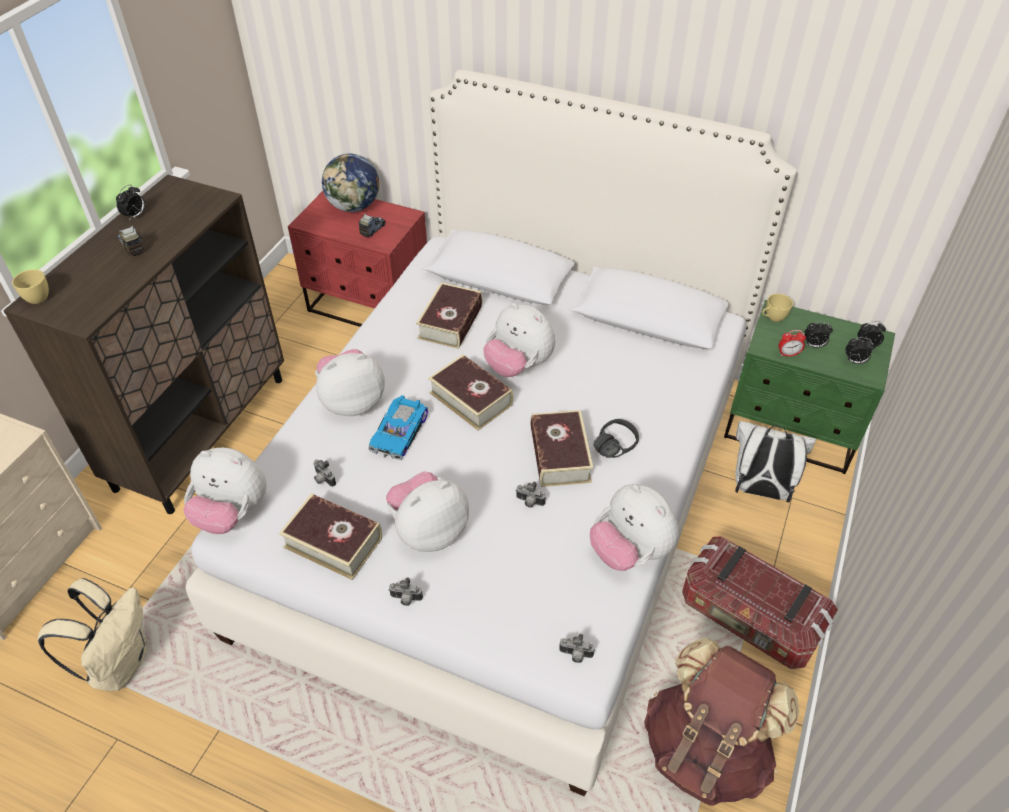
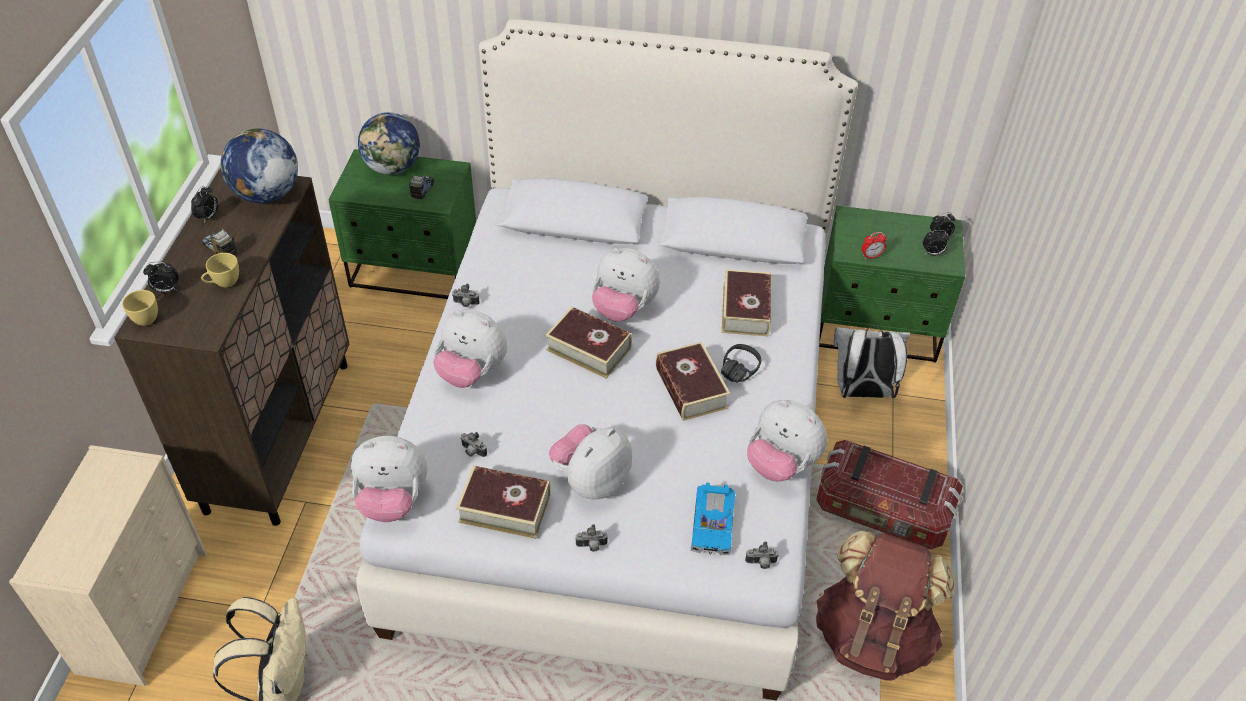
camera: 15 degrees left, 0 degrees up
red nightstand [288,191,427,327] -> green nightstand [328,149,476,299]
plush toy [315,349,385,416] -> plush toy turned 120 degrees counterclockwise [433,310,507,388]
toy car [368,395,428,460] -> toy car moved to [691,482,735,555]
book [416,282,482,349] -> book moved to [722,269,771,336]
camera [516,482,546,508] -> camera moved to [452,284,480,307]
yellow cup [762,294,793,322] -> yellow cup moved to [201,253,239,287]
alarm clock [804,322,833,348] -> alarm clock moved to [143,262,179,293]
none -> globe [220,128,298,203]

